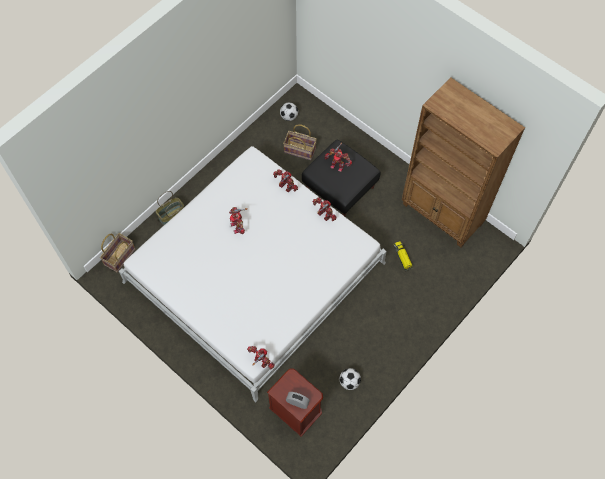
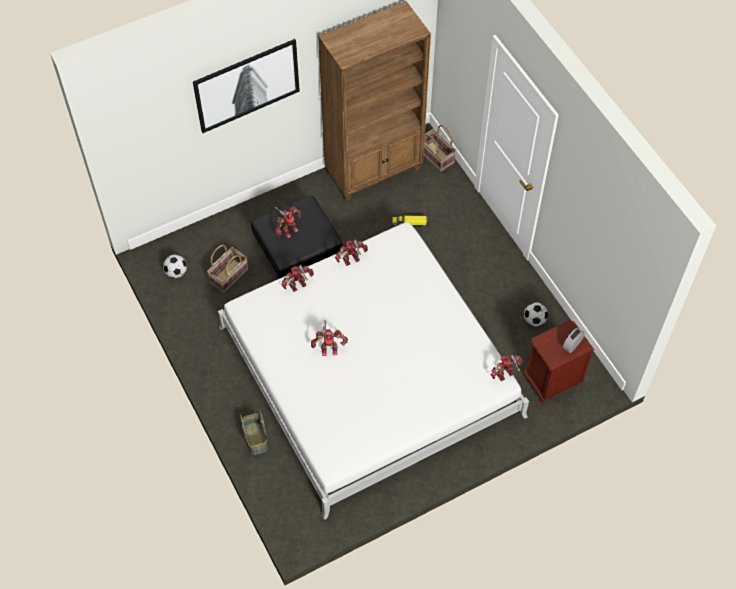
camera: 70 degrees left, 5 degrees down
basket [100,233,135,273] -> basket moved to [423,125,456,172]
none -> picture [193,39,300,133]

